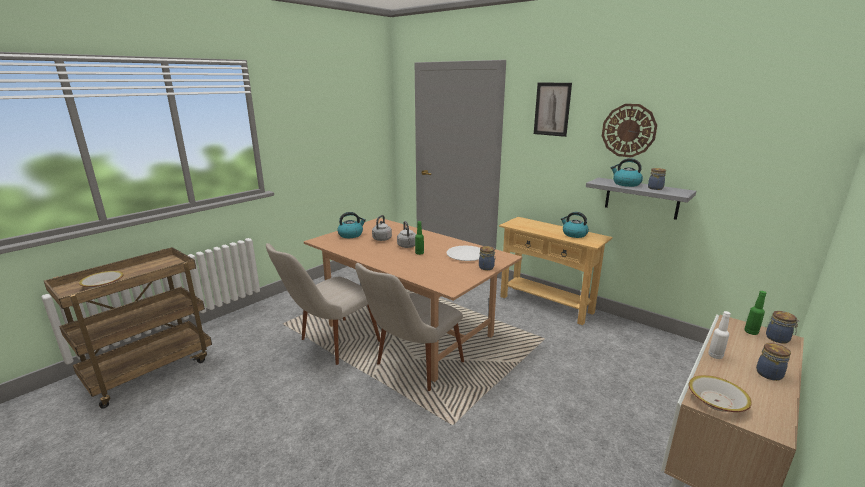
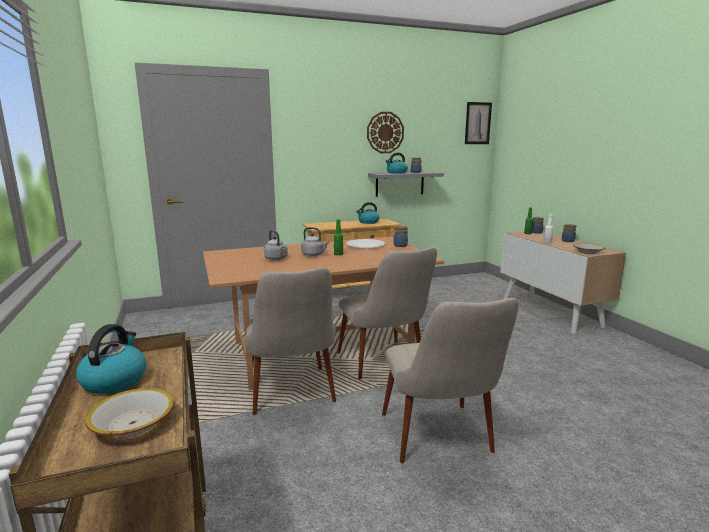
camera: 60 degrees left, 5 degrees down
kettle [337,212,366,238] -> kettle moved to [76,324,147,394]
picture [534,83,572,137] -> picture moved to [465,102,492,144]
none -> beige chair [382,298,518,463]

